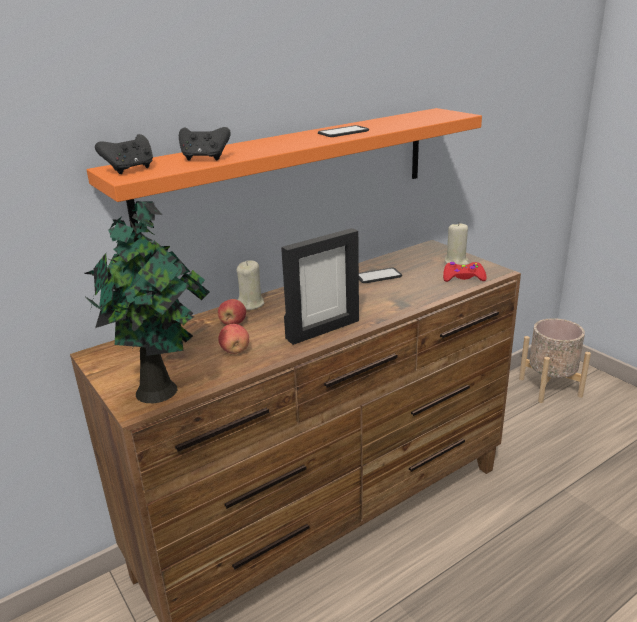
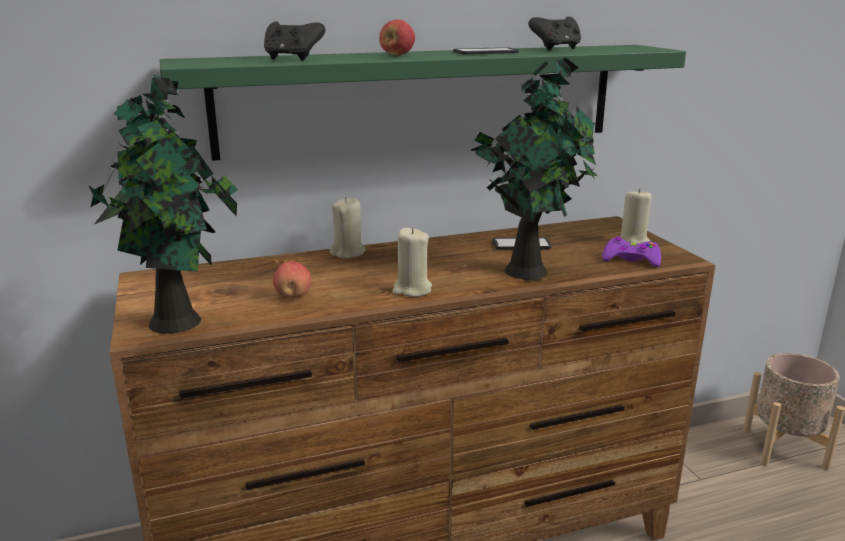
camera: 15 degrees right, 5 degrees down
orange shelf [87,108,482,233] -> green shelf [160,45,686,161]
black game controller [95,134,153,174] -> black game controller moved to [528,17,581,50]
apple [218,299,246,325] -> apple moved to [379,20,415,56]
picture frame [281,228,359,345] -> beige candle [392,227,432,297]
red game controller [443,262,487,282] -> purple game controller [602,237,661,267]
none -> potted plant [470,57,598,280]

